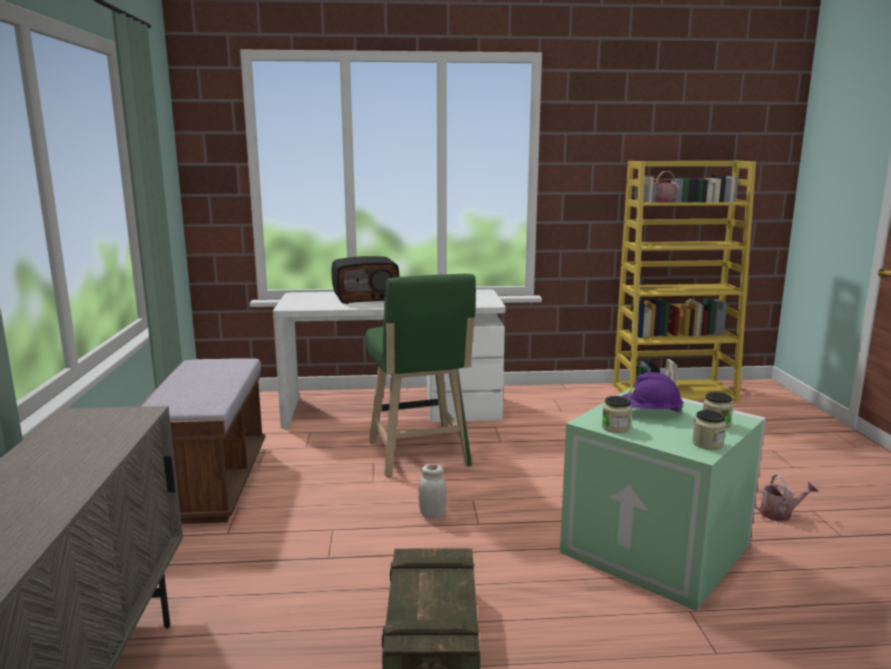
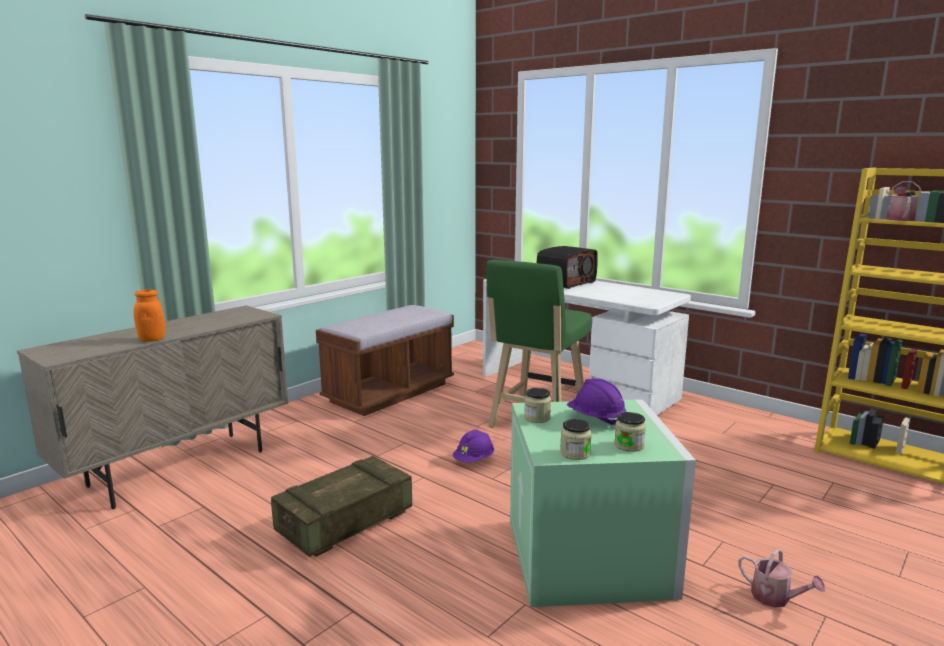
camera: 45 degrees right, 0 degrees up
radio [332,256,400,304] -> radio turned 75 degrees counterclockwise [537,246,598,289]
white jar [418,464,446,519] -> purple hard hat [453,430,494,463]
none -> orange jar [134,290,165,342]

